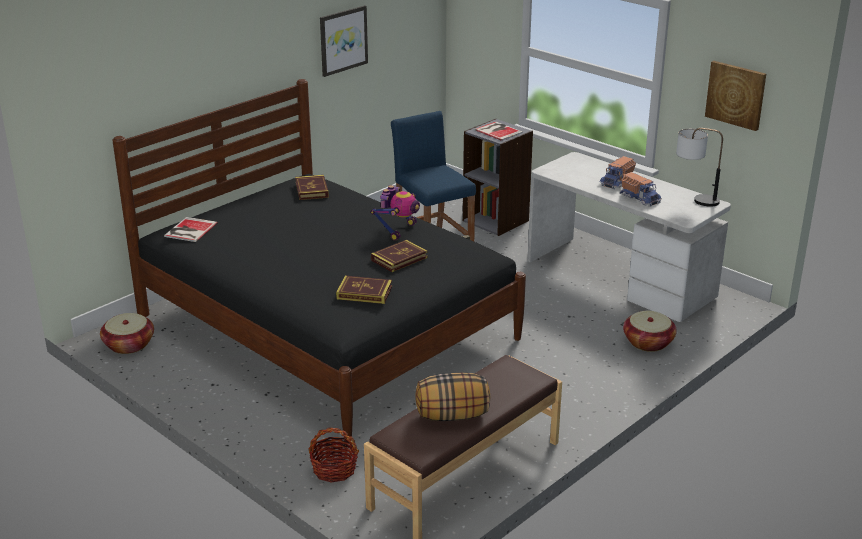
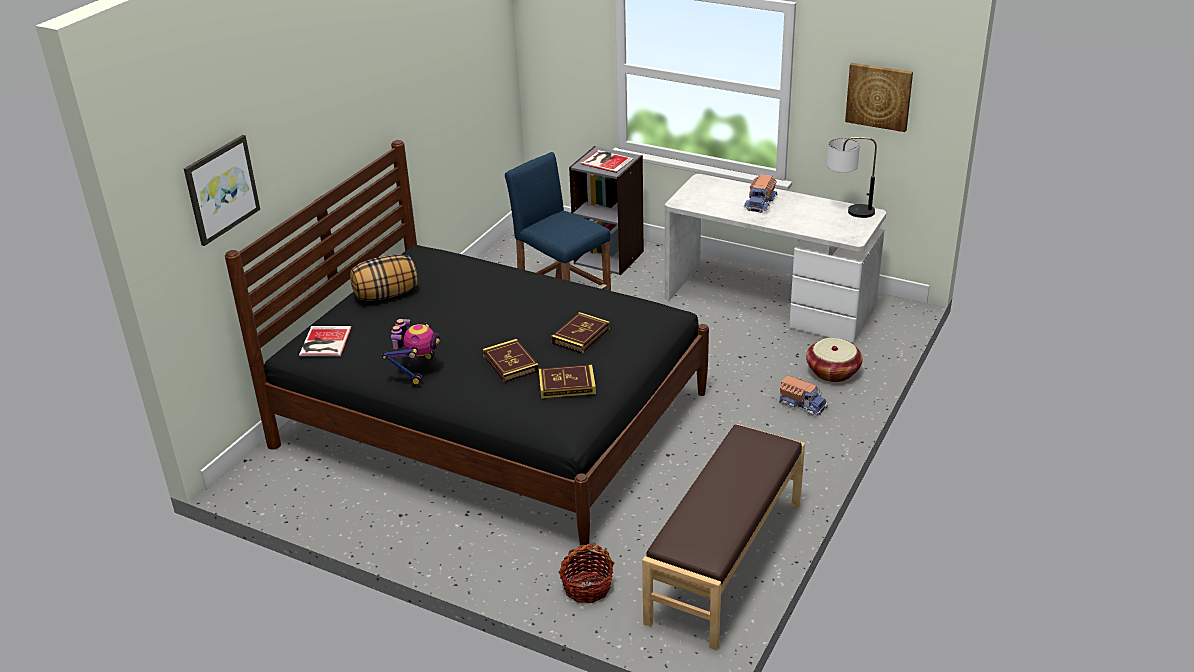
camera: 15 degrees left, 5 degrees up
basket [100,313,154,354] -> none
book [295,175,329,200] -> book moved to [483,339,539,383]
picture [320,5,368,77] -> picture moved to [184,135,260,246]
toy robot [370,185,420,241] -> toy robot moved to [382,319,440,385]
pillow [415,373,490,421] -> pillow moved to [350,254,418,301]
toy truck [620,172,662,207] -> toy truck moved to [779,375,828,416]

